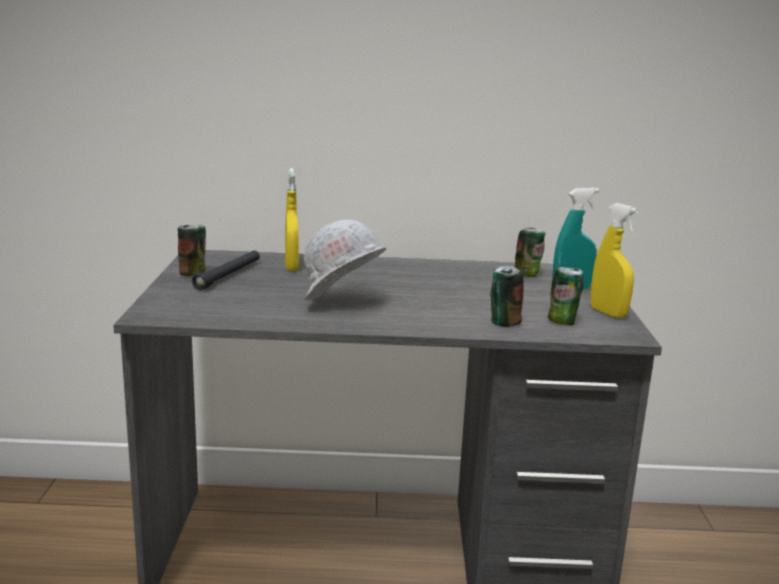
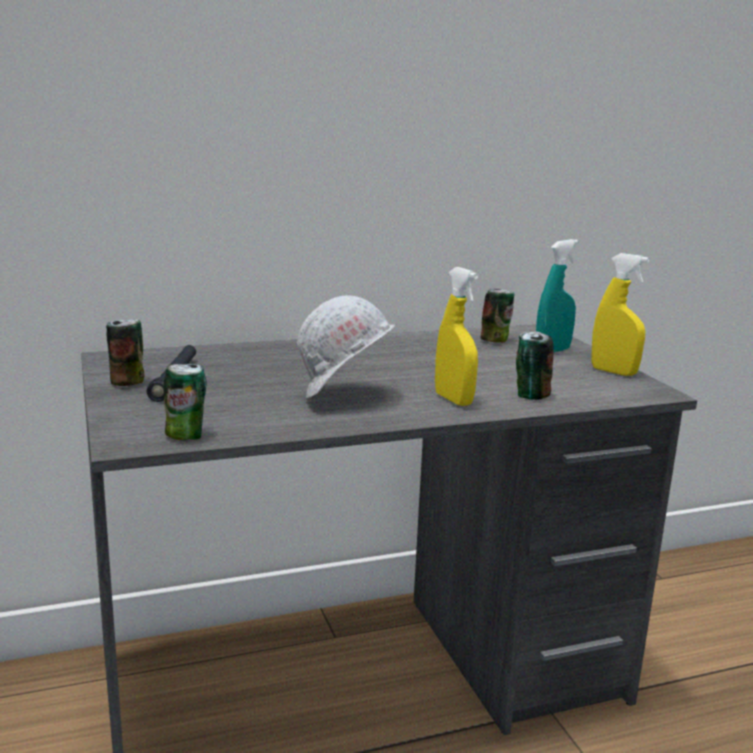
camera: 20 degrees left, 0 degrees up
yellow spray bottle [285,168,299,271] -> yellow spray bottle moved to [435,267,478,406]
can [548,267,584,325] -> can moved to [164,364,207,440]

